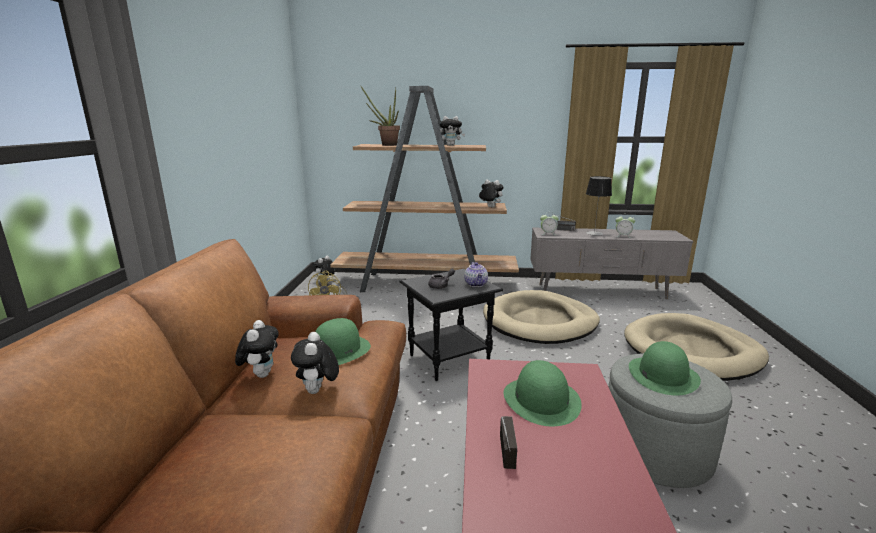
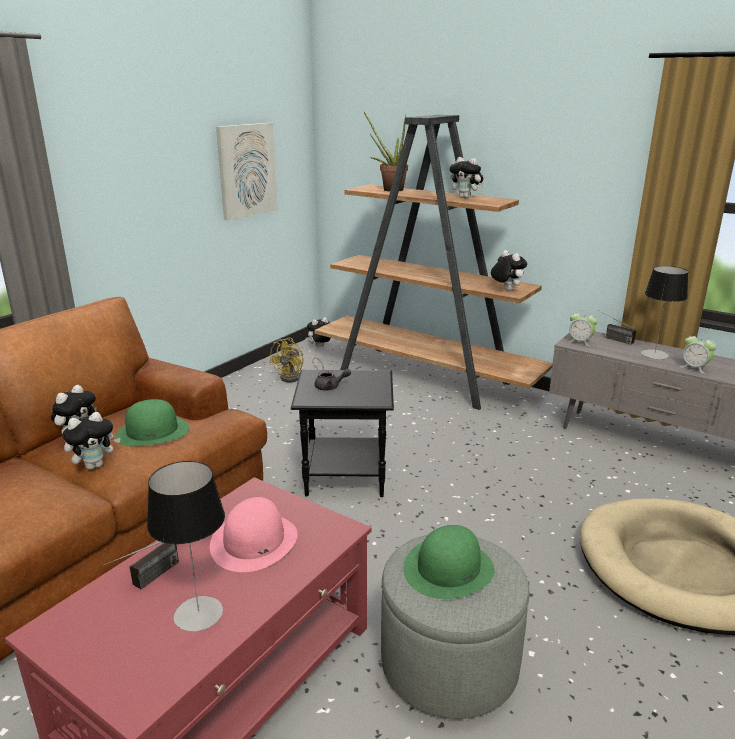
camera: 30 degrees right, 5 degrees up
plush toy [291,332,339,394] -> plush toy turned 150 degrees counterclockwise [62,412,120,470]
teapot [464,262,488,287] -> none
beige dog bed [483,290,600,344] -> none
green hat [503,360,582,426] -> pink hat [210,497,298,572]
none -> table lamp [147,461,225,632]
none -> picture [216,123,278,221]

